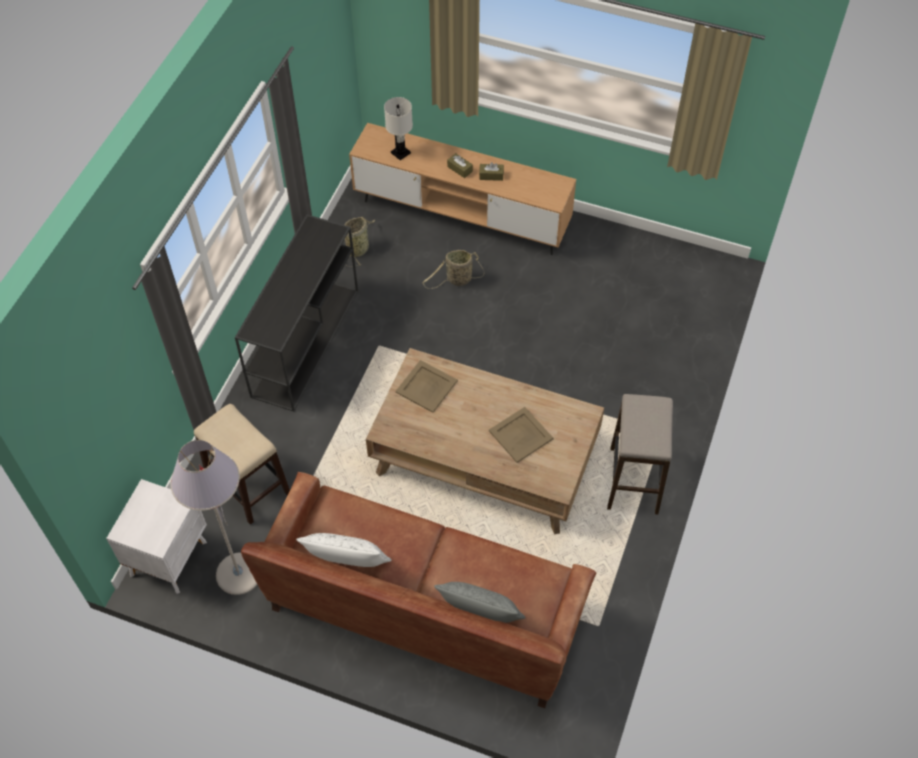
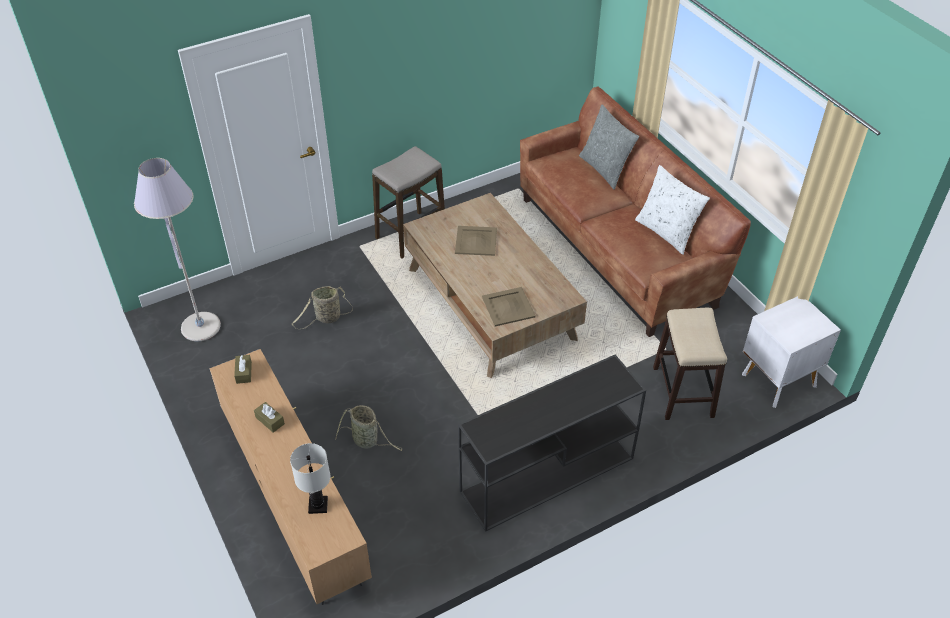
camera: 140 degrees left, 10 degrees down
grey floor lamp [170,440,257,595] -> grey floor lamp moved to [134,158,221,341]
basket [345,217,375,267] -> basket moved to [292,286,353,329]
brown tissue box [447,153,473,178] -> brown tissue box moved to [234,355,252,384]

